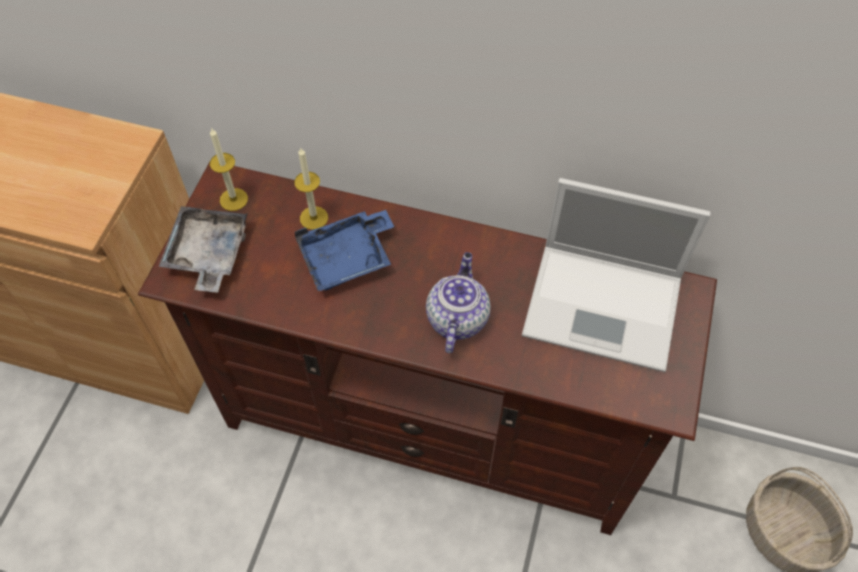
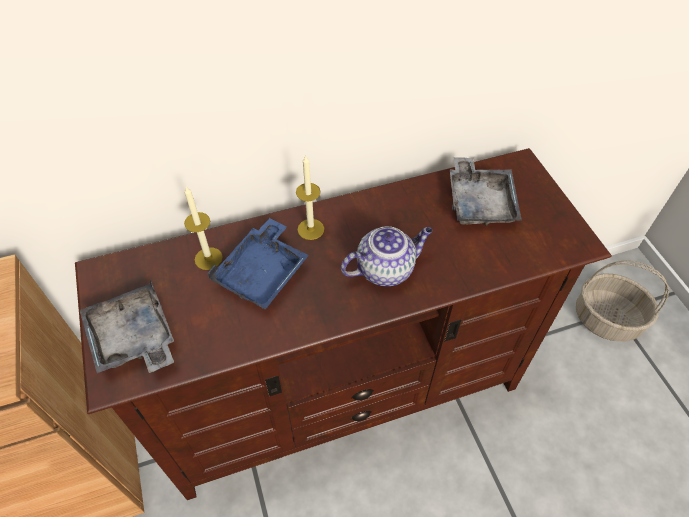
camera: 35 degrees left, 5 degrees down
candle [210,129,248,211] -> candle moved to [296,155,324,240]
teapot [426,252,491,353] -> teapot turned 90 degrees clockwise [341,226,433,287]
laptop [522,178,710,372] -> grey tray [450,157,522,226]

